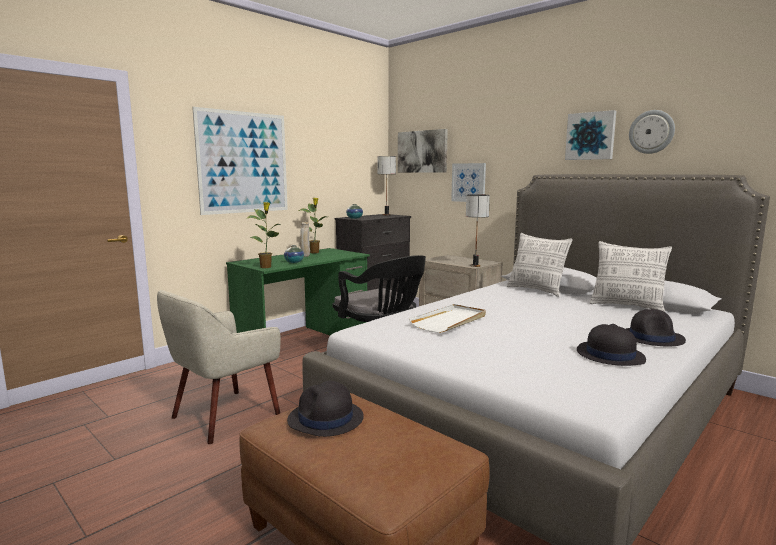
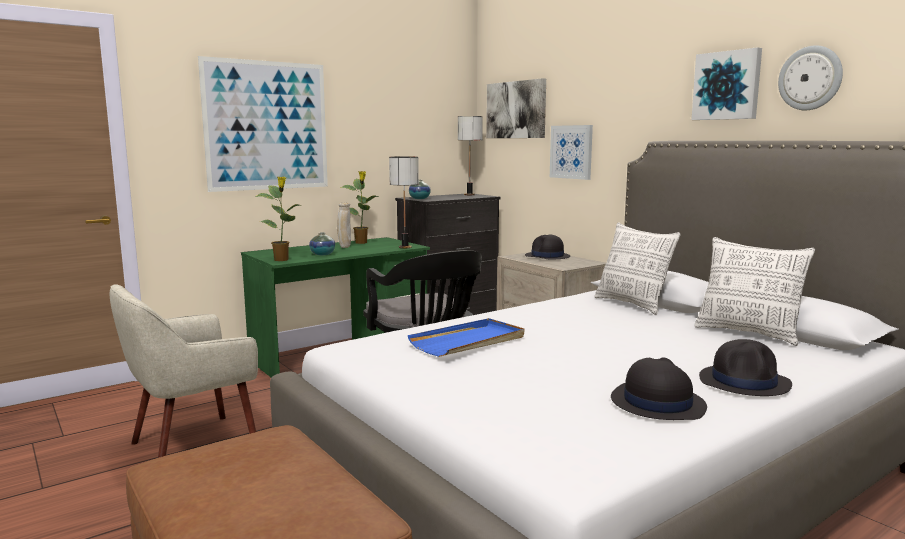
camera: 10 degrees right, 0 degrees up
black hat [287,381,364,437] -> black hat moved to [525,234,570,260]
white tray [409,304,486,333] -> blue tray [408,318,524,357]
table lamp [466,194,490,267] -> table lamp moved to [389,156,419,248]

